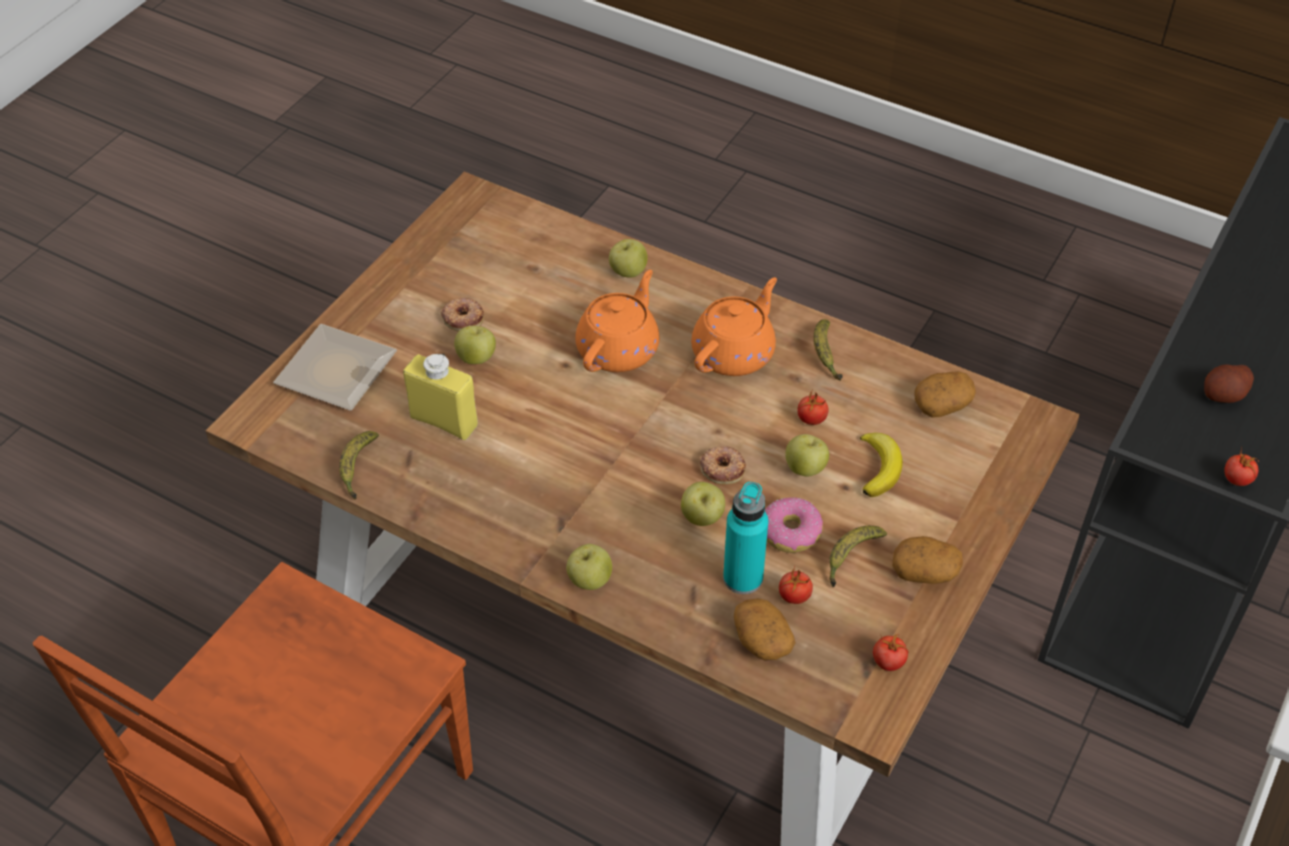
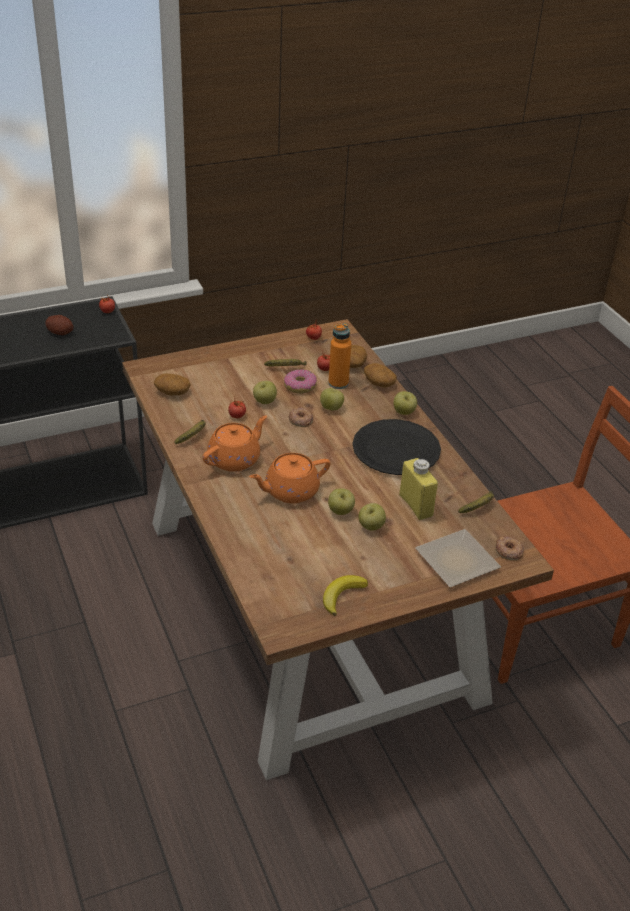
camera: 145 degrees left, 10 degrees down
donut [441,298,484,332] -> donut moved to [495,536,524,560]
apple [609,239,648,278] -> apple moved to [328,488,355,515]
orange teapot [691,277,777,376] -> orange teapot turned 150 degrees clockwise [202,416,267,472]
turquoise bottle [723,482,768,594] -> orange bottle [328,323,352,389]
banana [860,433,903,497] -> banana moved to [323,575,368,616]
potato [892,536,963,584] -> potato moved to [364,363,397,388]
none -> black plate [352,419,441,475]

